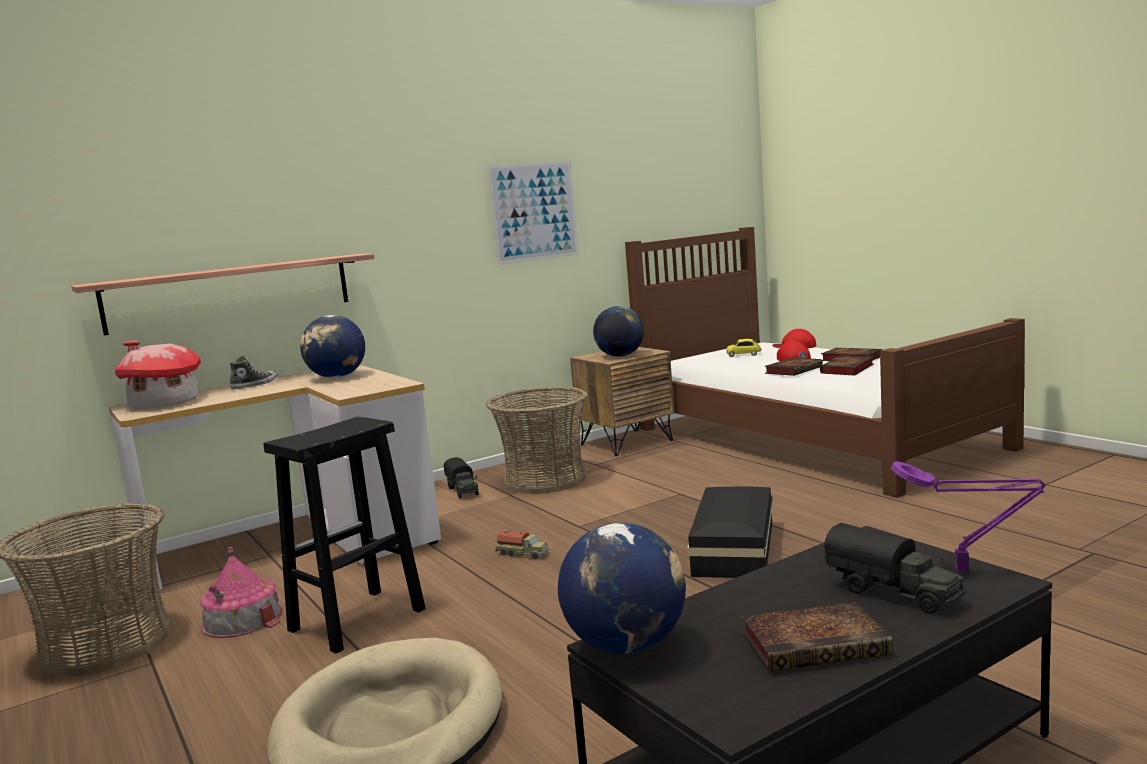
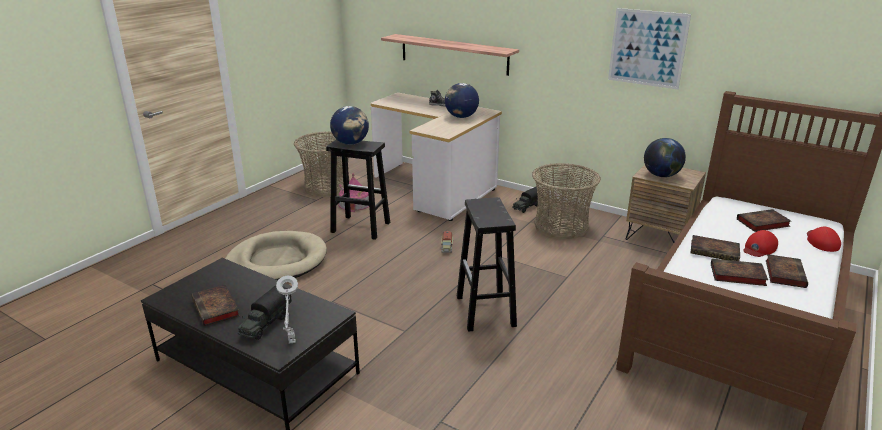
camera: 65 degrees right, 15 degrees up
toy house [115,340,201,409] -> none
globe [558,523,686,654] -> globe moved to [330,106,369,145]
black storage box [687,487,773,578] -> black stool [457,197,517,332]
toy car [726,339,762,357] -> book [737,209,791,232]
purple table lamp [891,461,1046,572] -> grey table lamp [276,276,298,343]

